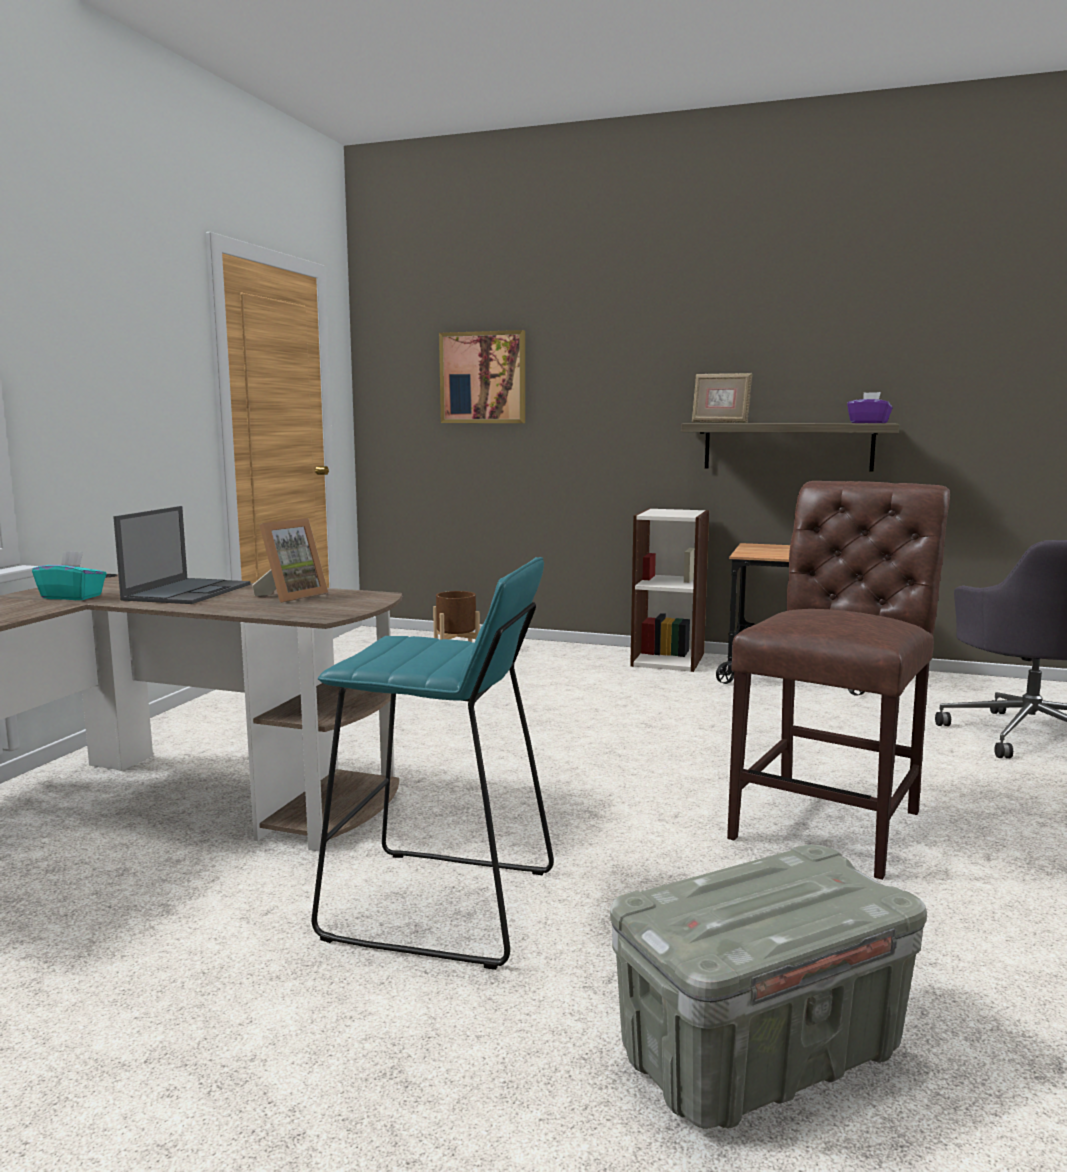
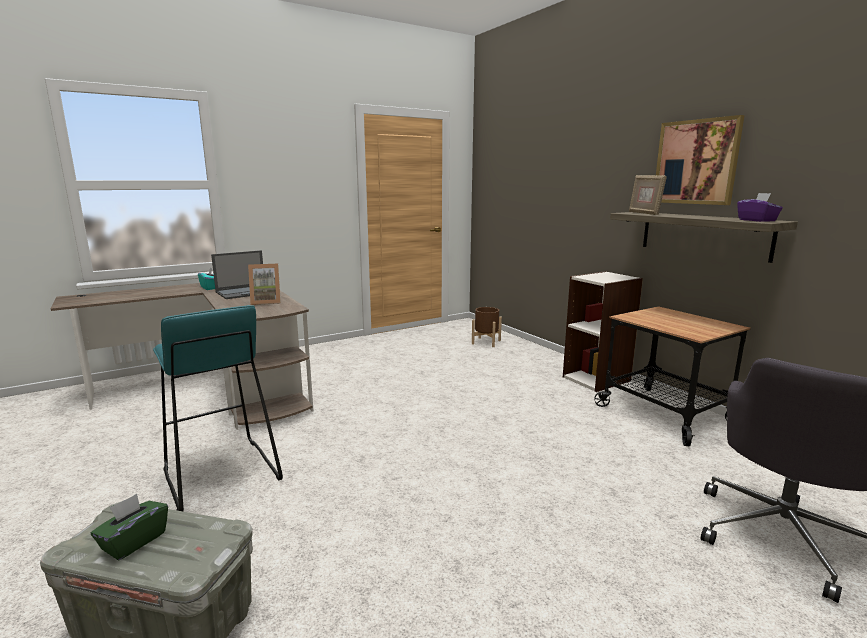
camera: 40 degrees right, 5 degrees up
picture [439,330,525,423] -> picture moved to [656,115,744,205]
brown chair [727,481,950,880] -> none
none -> green tissue box [91,494,168,561]

